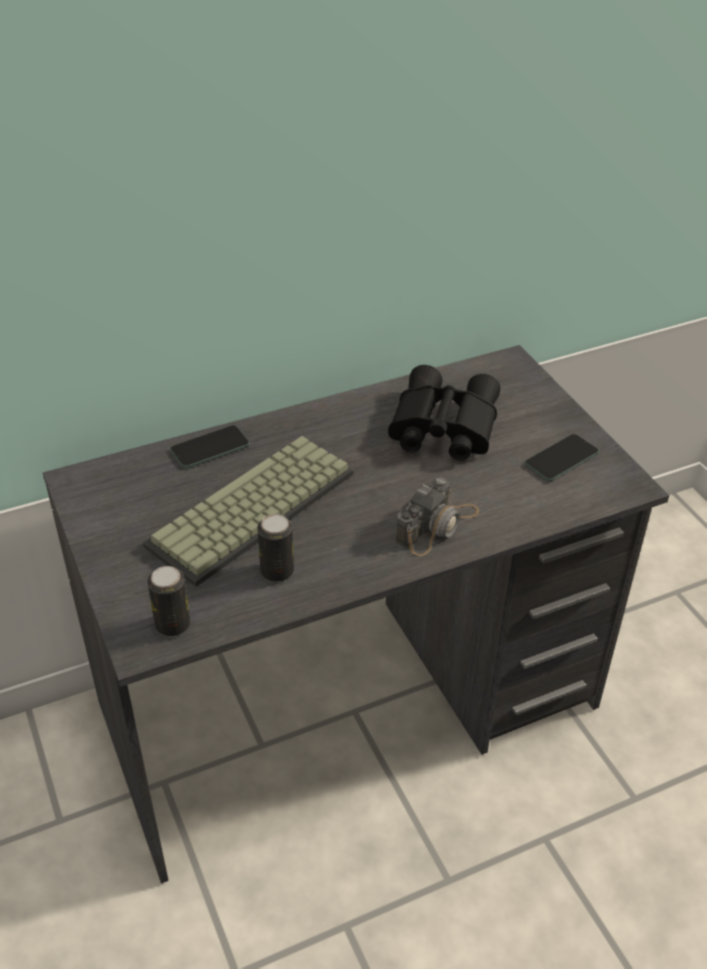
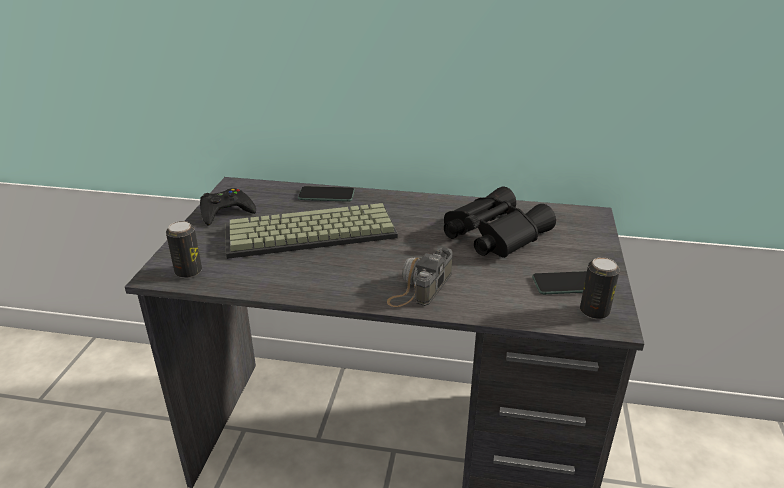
camera: 35 degrees right, 10 degrees down
can [257,514,294,582] -> can moved to [580,257,620,319]
camera [396,478,479,556] -> camera turned 135 degrees clockwise [387,247,452,307]
none -> black game controller [200,188,256,226]

